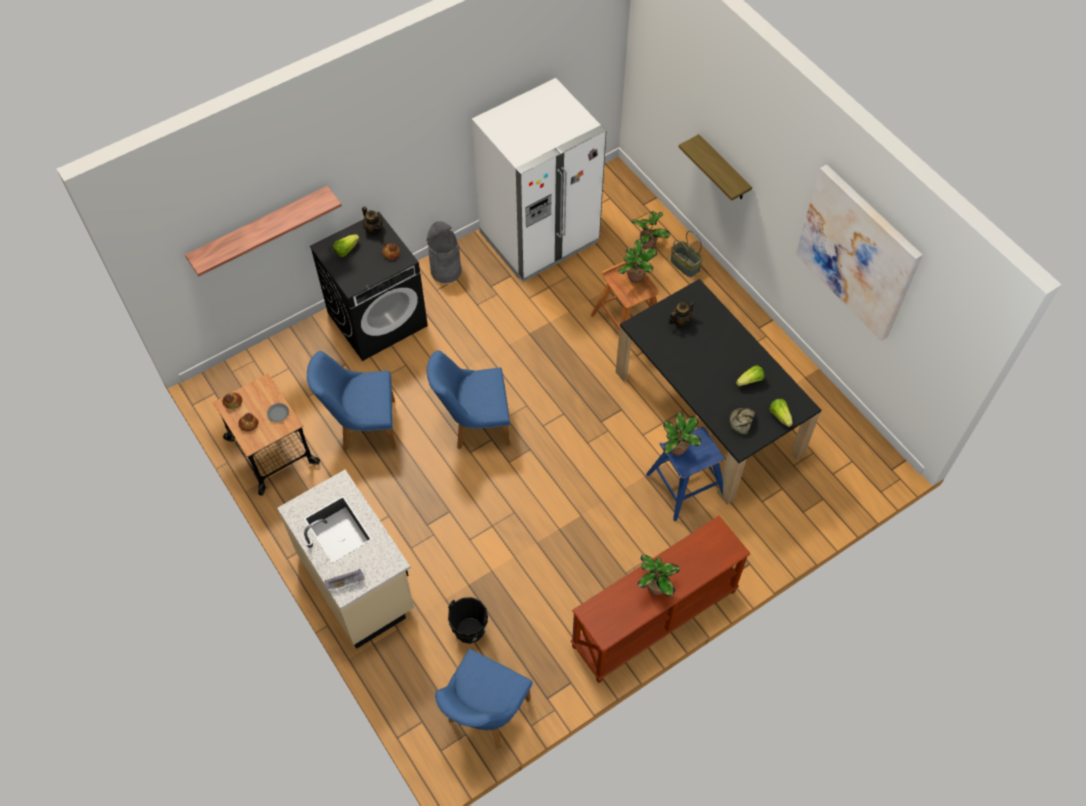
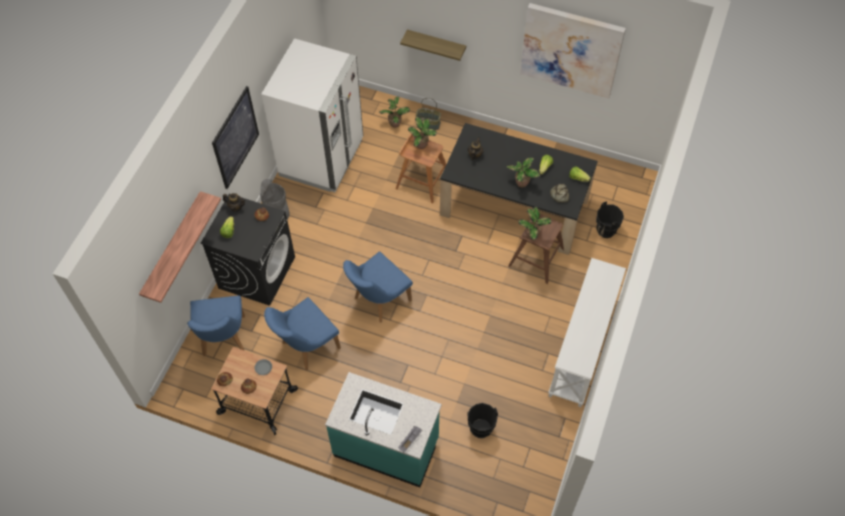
camera: 35 degrees left, 0 degrees up
beige counter [277,469,414,649] -> turquoise counter [325,372,442,487]
blue chair [435,648,533,749] -> blue chair moved to [187,296,245,357]
brown console table [571,516,750,683] -> white console table [548,258,626,407]
potted plant [638,555,680,597] -> potted plant moved to [506,157,540,188]
blue stool [646,427,724,521] -> brown stool [508,214,564,284]
none -> picture [212,86,259,189]
none -> black bucket [596,202,624,238]

